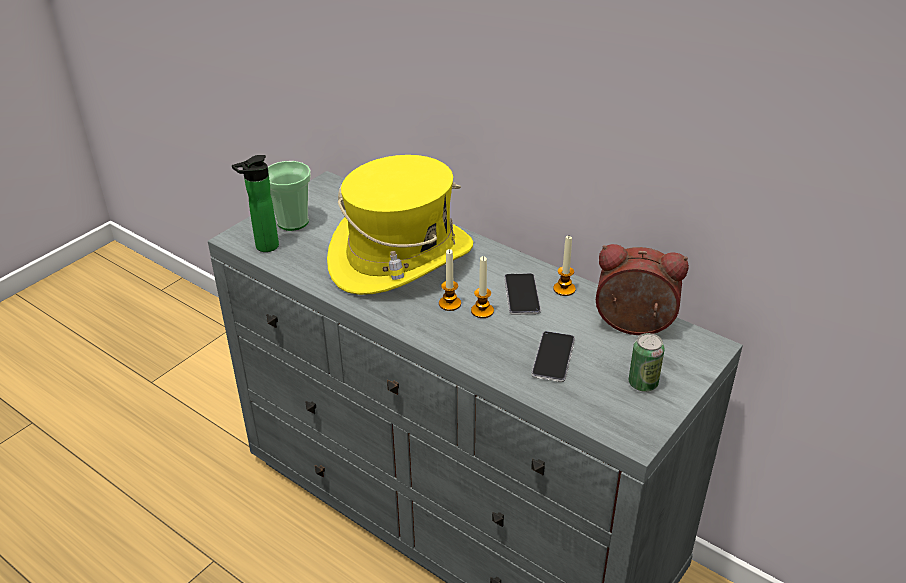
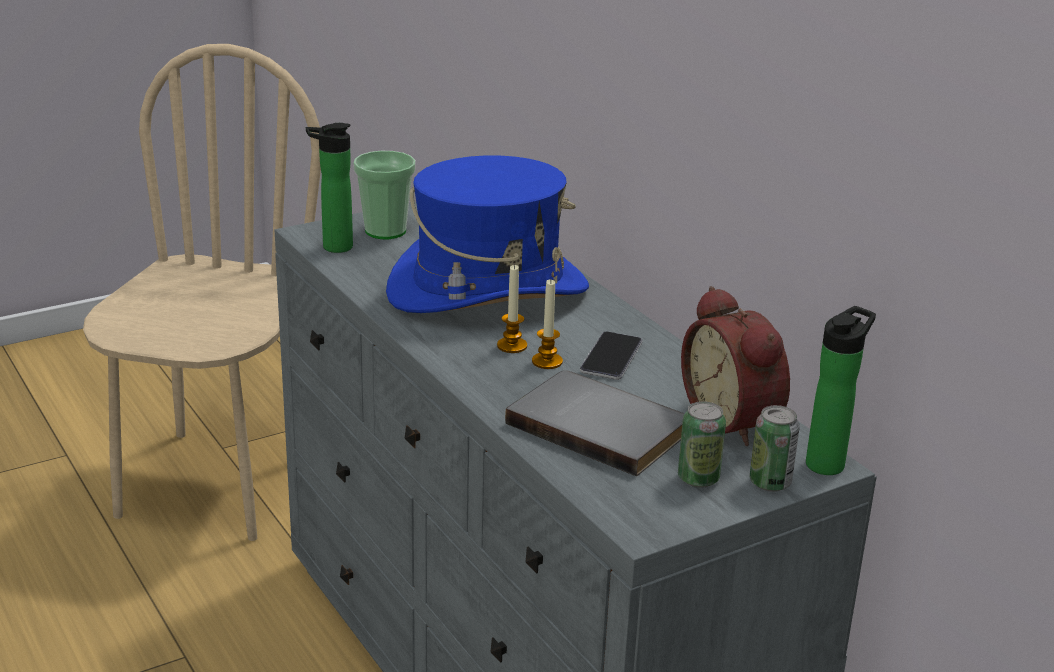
camera: 20 degrees right, 10 degrees down
yellow hat [327,155,473,295] -> blue hat [386,156,589,313]
phone [531,331,575,382] -> grey book [505,370,684,476]
candle [553,236,576,296] -> none
alarm clock [596,244,689,335] -> alarm clock turned 150 degrees counterclockwise [681,286,790,447]
none -> beige chair [83,44,321,541]
none -> can [750,405,800,492]
none -> bottle [806,306,876,475]

